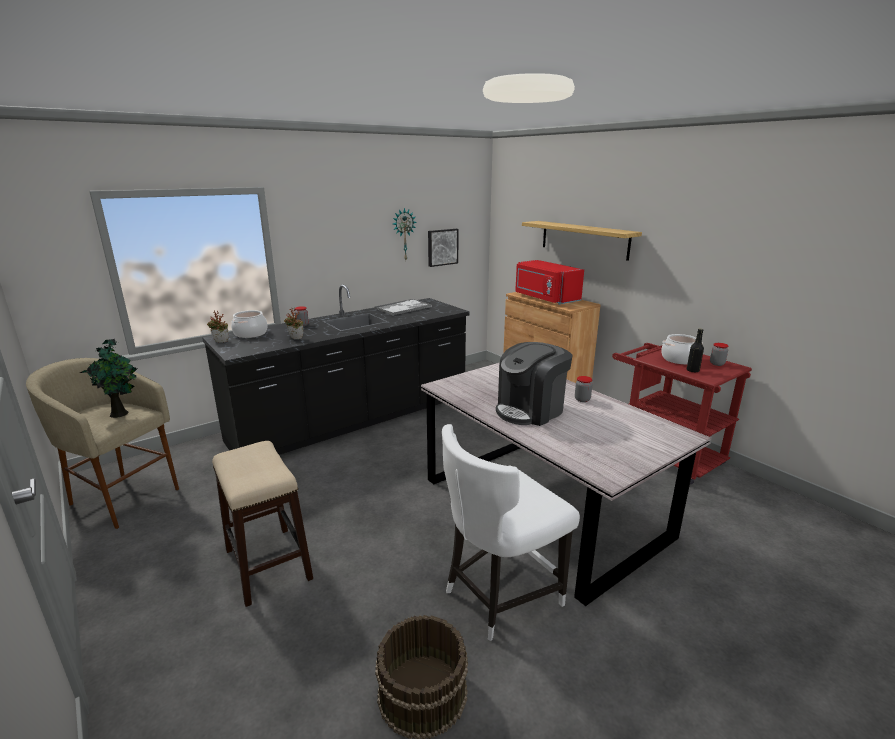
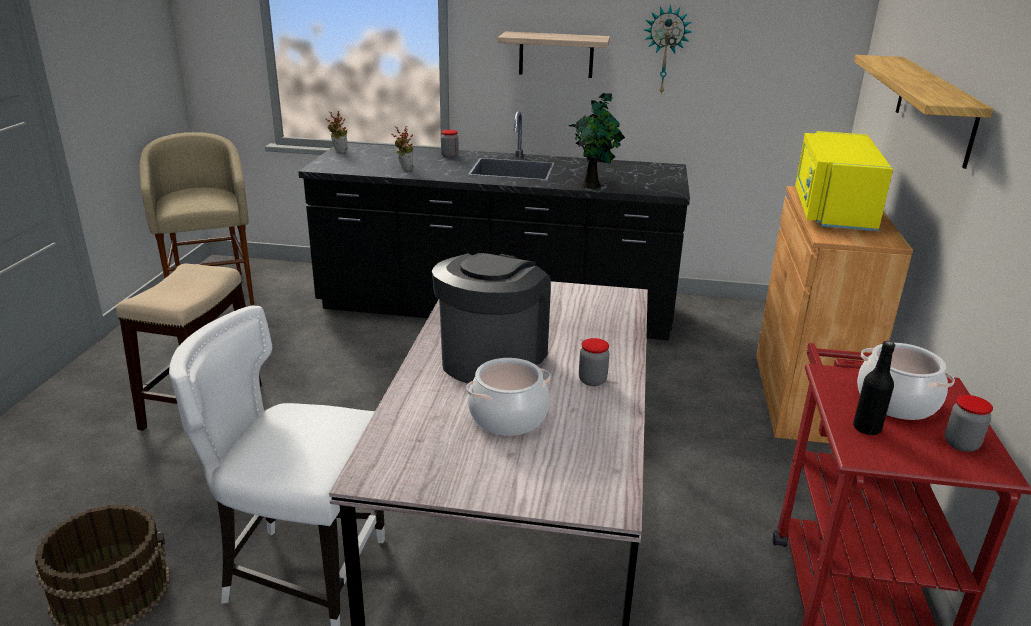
camera: 45 degrees right, 5 degrees up
potted plant [80,339,137,418] -> potted plant moved to [569,93,625,189]
cooking pot [231,310,268,338] -> cooking pot moved to [466,358,551,436]
tray [374,299,432,316] -> none
picture [428,229,459,267] -> none
coffee machine [496,342,572,426] -> coffee machine turned 105 degrees clockwise [432,253,551,384]
red microwave [515,260,584,305] -> yellow microwave [795,131,893,231]
none -> shelf [498,31,610,78]

